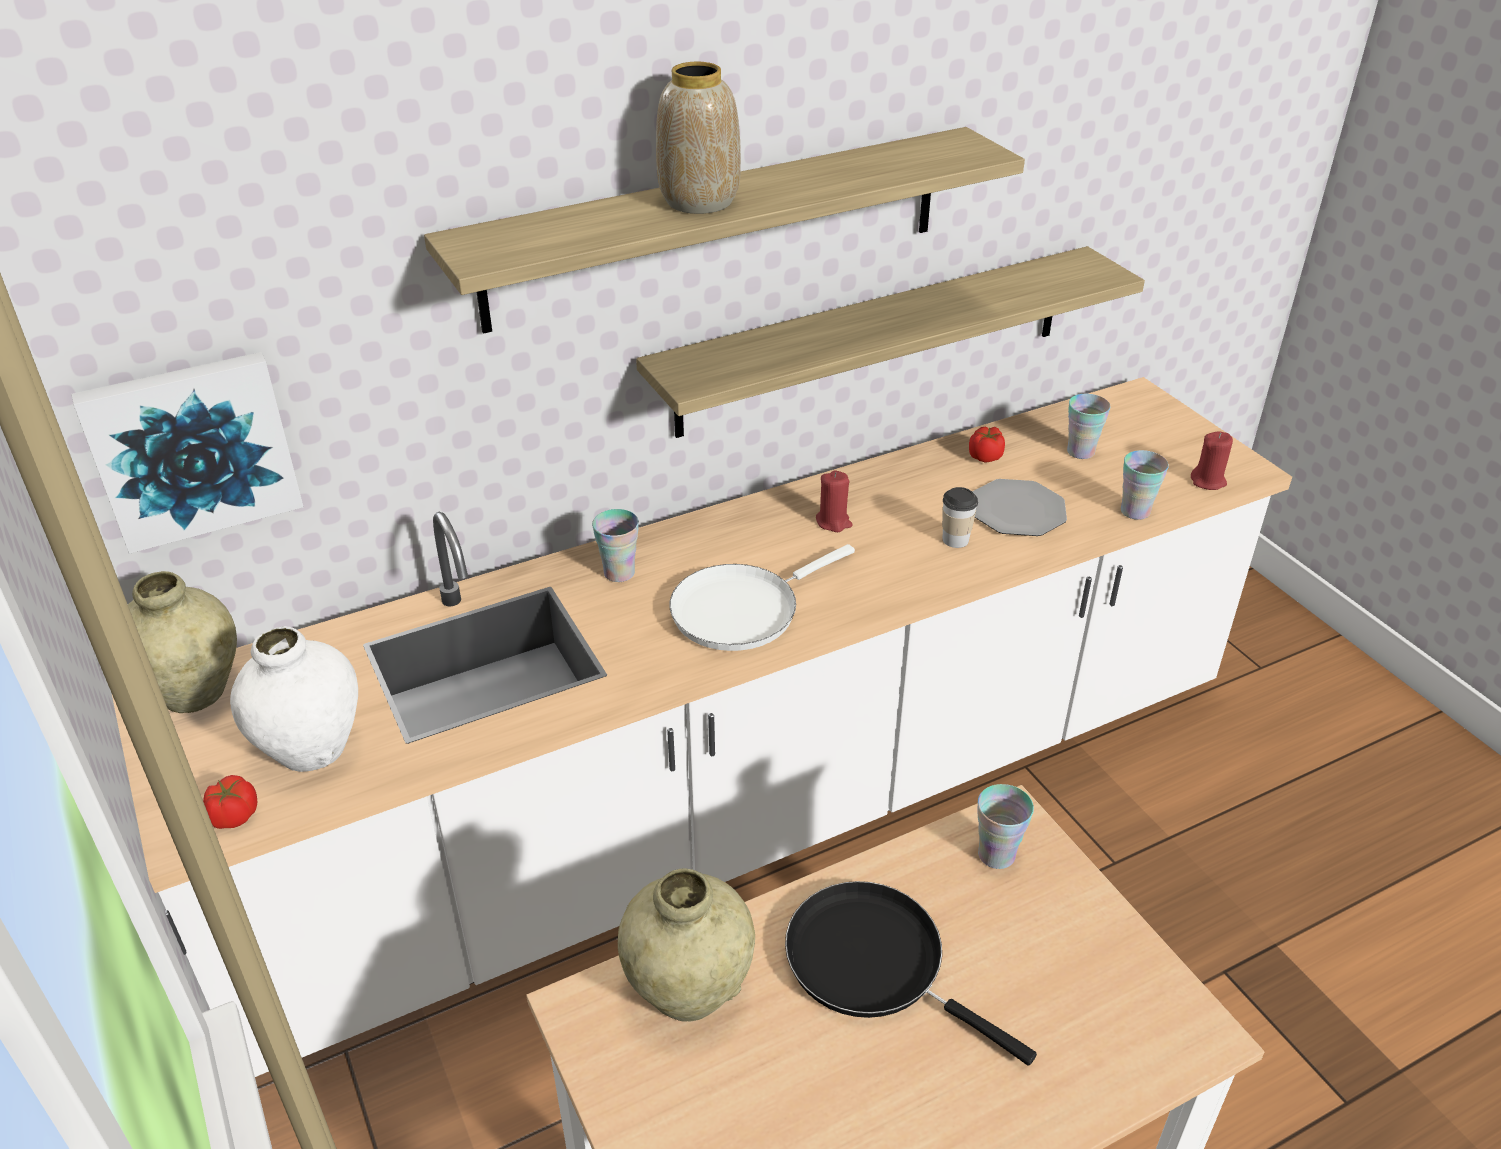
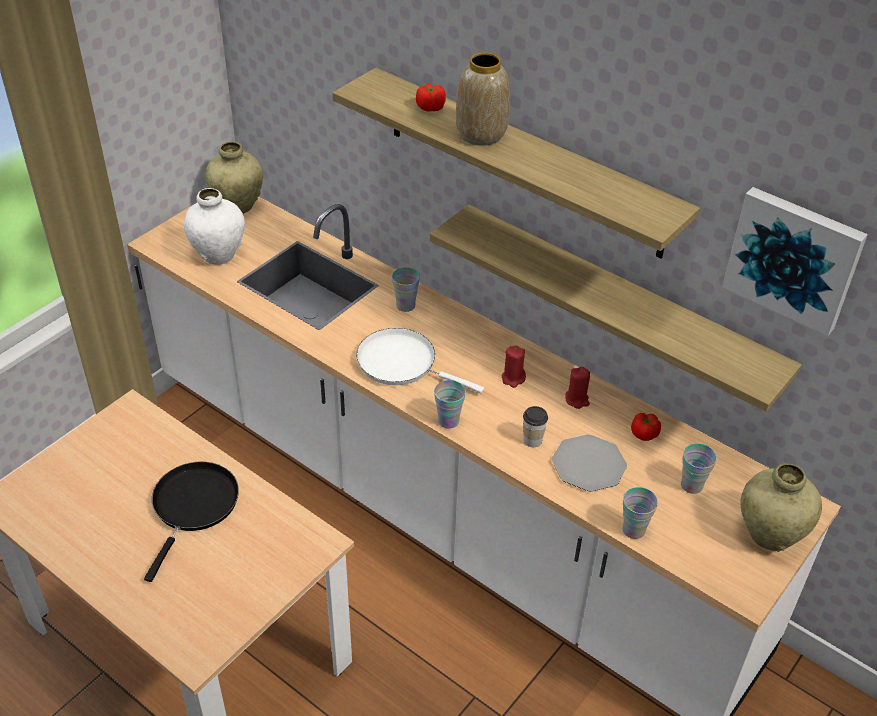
camera: 65 degrees right, 5 degrees up
picture [71,352,304,554] -> picture moved to [722,187,868,336]
tomato [203,775,257,829] -> tomato moved to [416,83,446,111]
beige vase [618,868,755,1022] -> beige vase moved to [740,464,822,552]
cup [977,784,1034,869] -> cup moved to [434,380,466,429]
red candle [1191,431,1233,490] -> red candle moved to [565,367,590,409]

